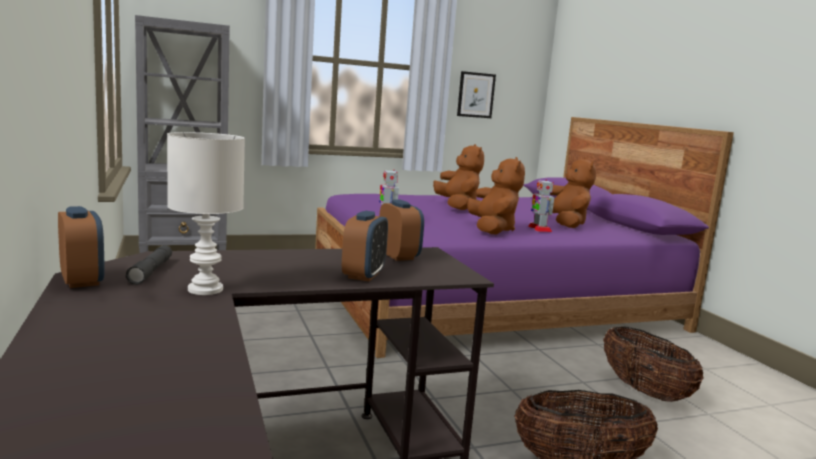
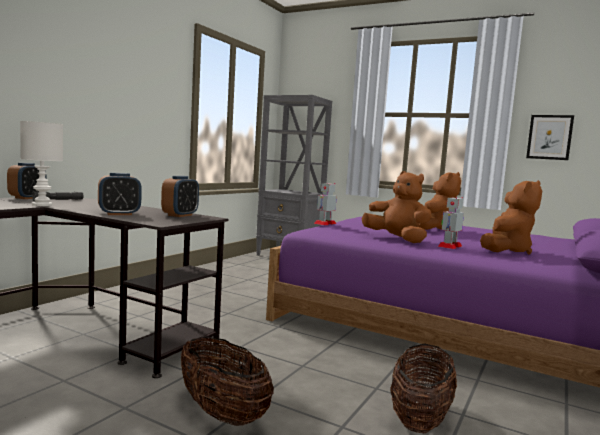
camera: 50 degrees right, 5 degrees down
brown plush toy [467,157,525,235] -> brown plush toy turned 90 degrees counterclockwise [362,171,432,243]

